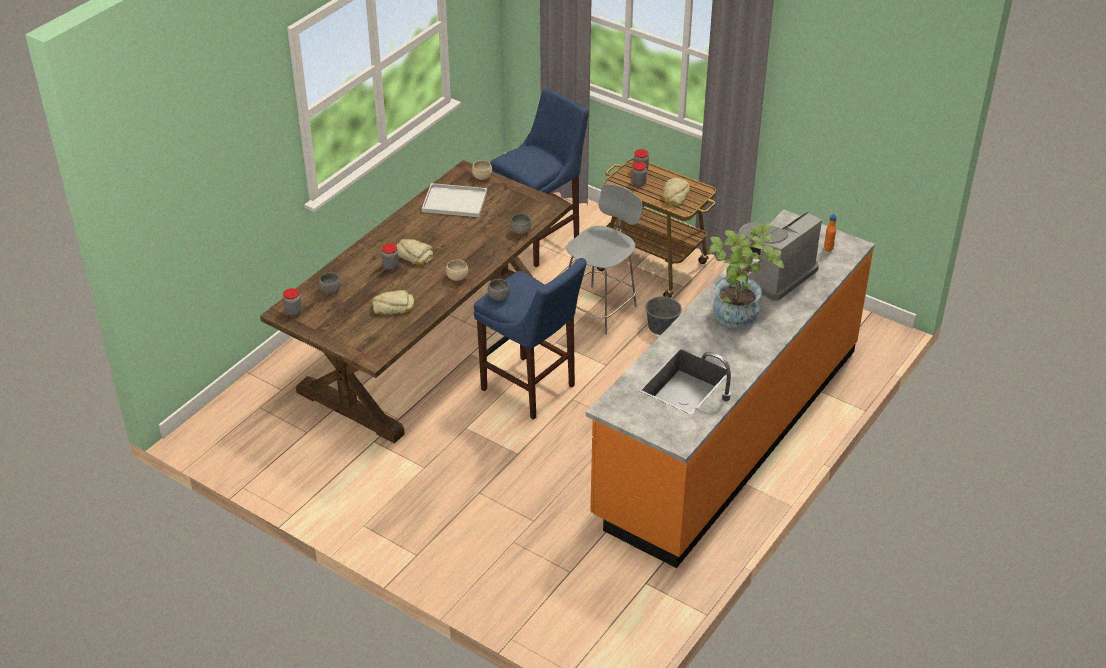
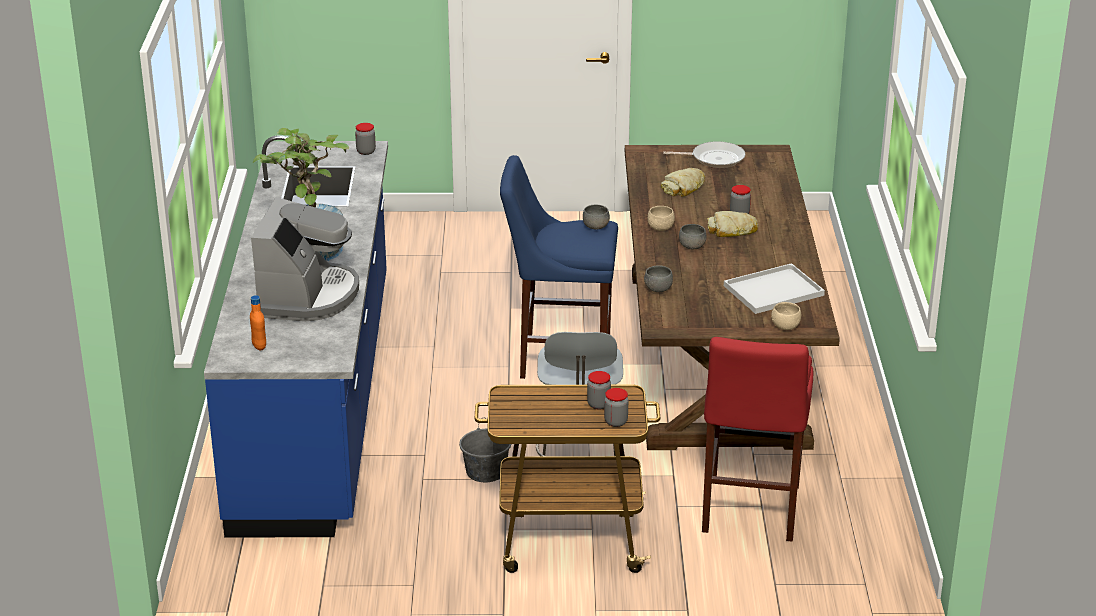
camera: 145 degrees right, 10 degrees down
jar [283,288,302,316] -> jar moved to [355,123,376,155]
grey bowl [318,272,341,294] -> grey bowl moved to [679,224,707,249]
blue stool [490,88,589,267] -> red stool [702,337,813,541]
orange counter [586,210,875,568] -> blue counter [204,135,388,538]
bread [662,178,690,206] -> none
none -> frying pan [663,141,745,168]

